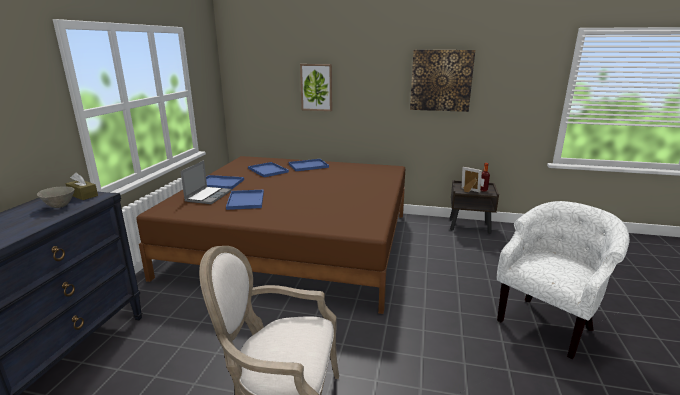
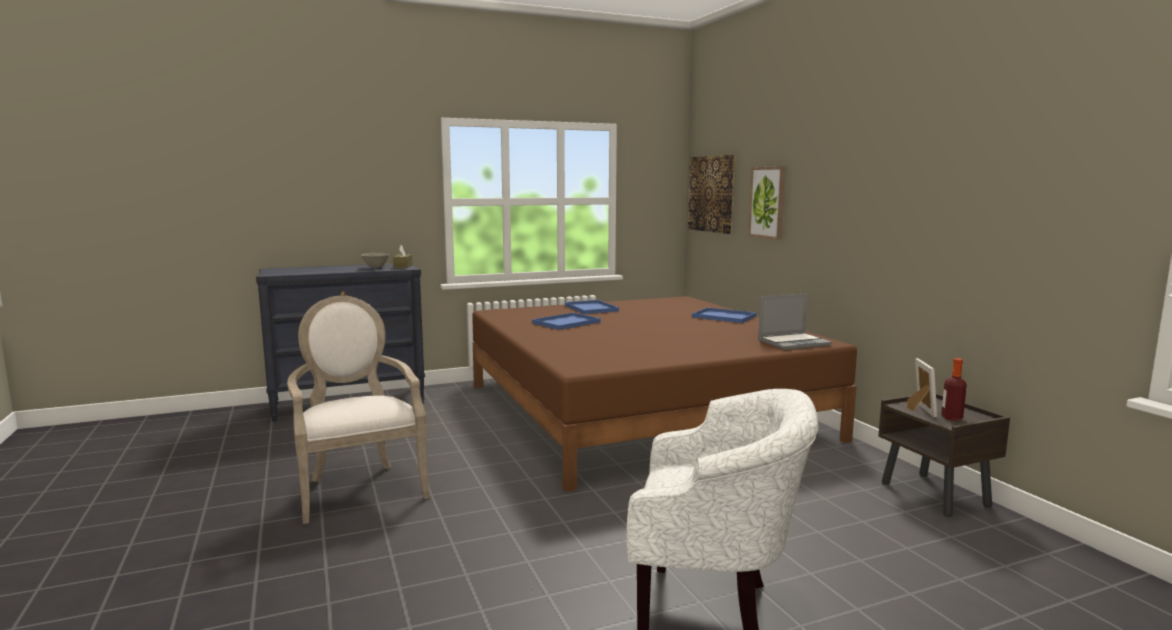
camera: 55 degrees right, 10 degrees down
laptop [180,160,231,204] -> laptop moved to [758,293,832,350]
blue tray [248,162,289,177] -> none
picture [410,50,475,112] -> picture moved to [688,155,735,234]

